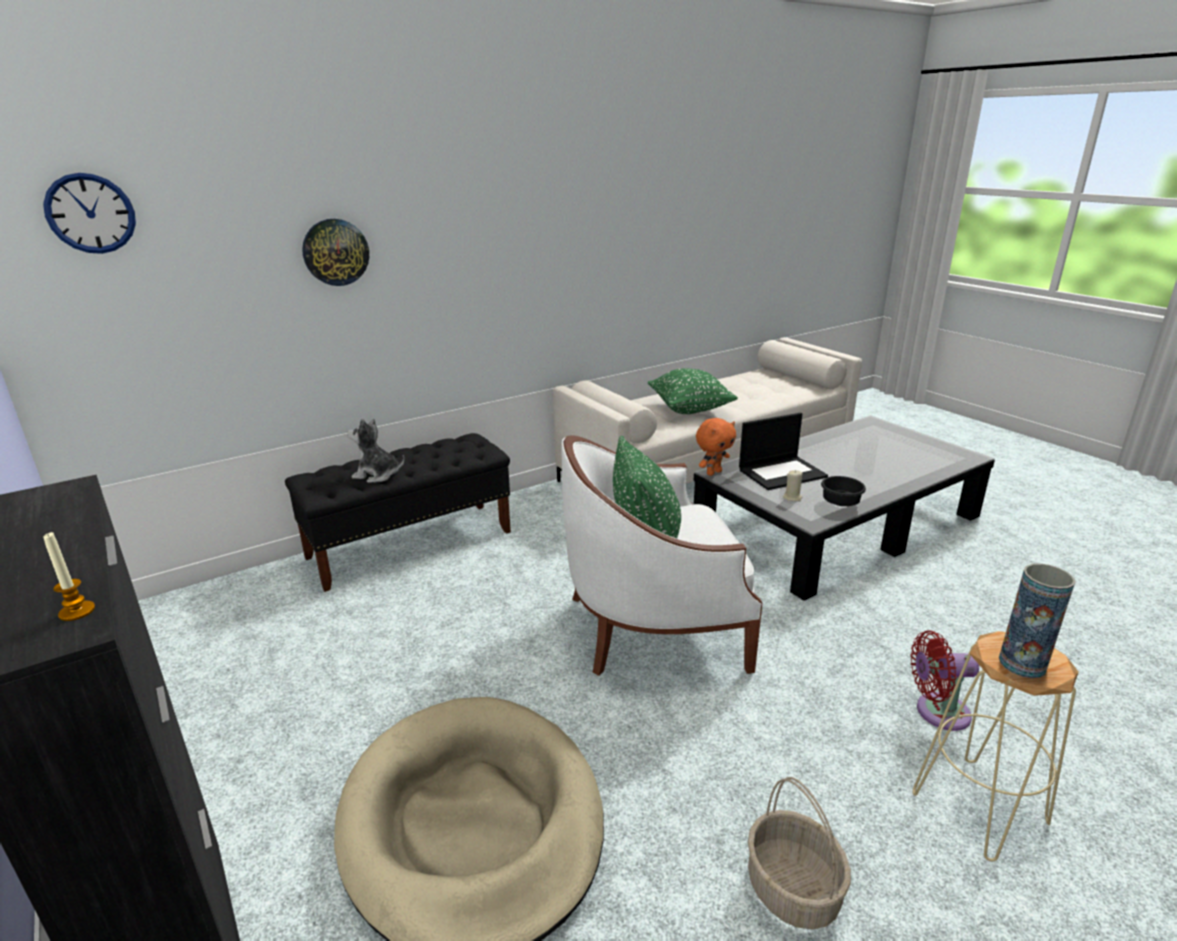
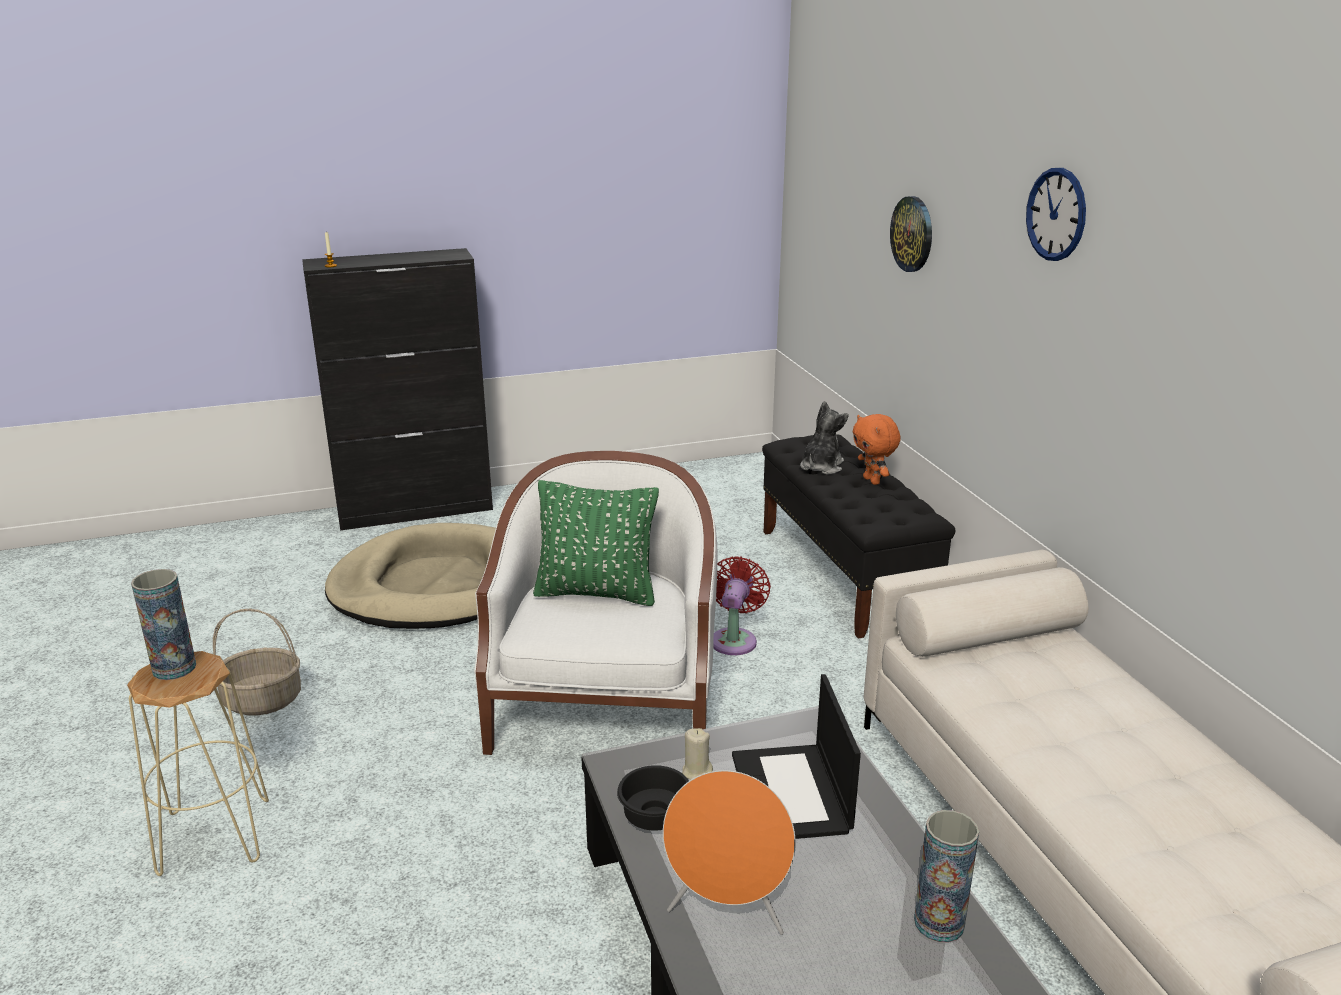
camera: 105 degrees right, 0 degrees up
wall clock [43,173,136,254] -> wall clock moved to [1026,168,1086,261]
green pillow [648,368,738,414] -> none
orange plush toy [696,418,736,476] -> orange plush toy moved to [853,414,901,485]
red fan [911,630,979,731] -> red fan moved to [713,556,771,655]
none -> orange speaker [663,770,796,935]
none -> vase [914,810,979,943]

